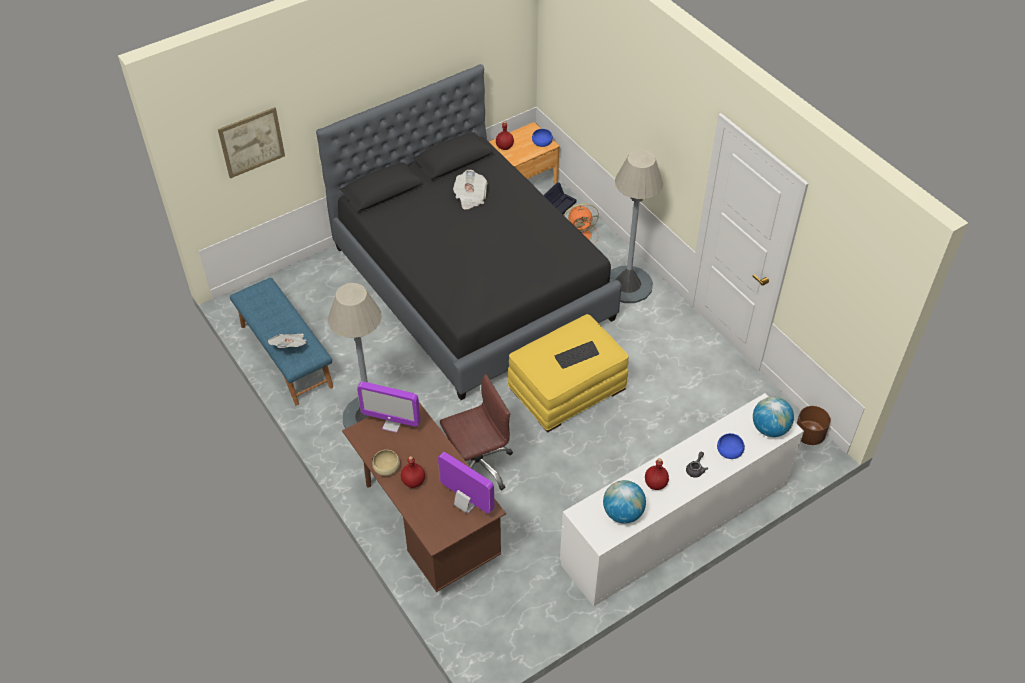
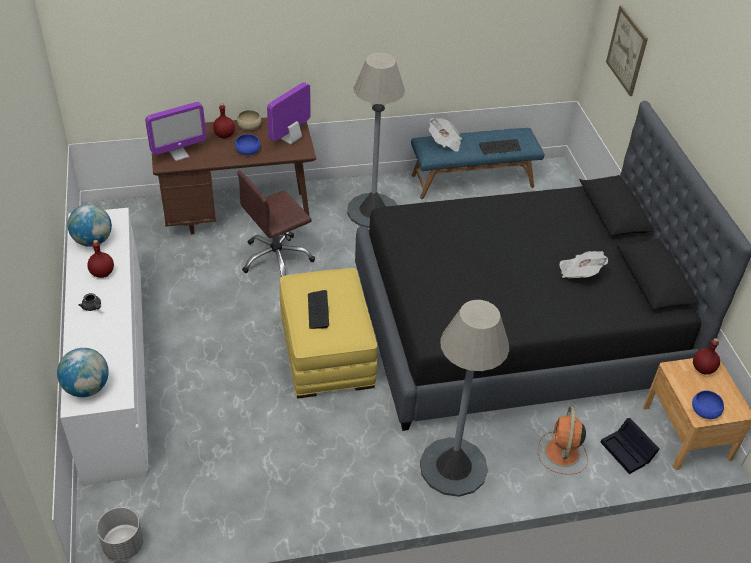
camera: 110 degrees right, 5 degrees down
brown office chair [440,374,513,491] -> brown office chair turned 60 degrees clockwise [237,171,315,277]
blue bowl [717,433,745,459] -> blue bowl moved to [235,134,260,155]
brown planter [796,406,831,445] -> grey planter [97,507,144,561]
none -> keyboard [479,139,521,154]

